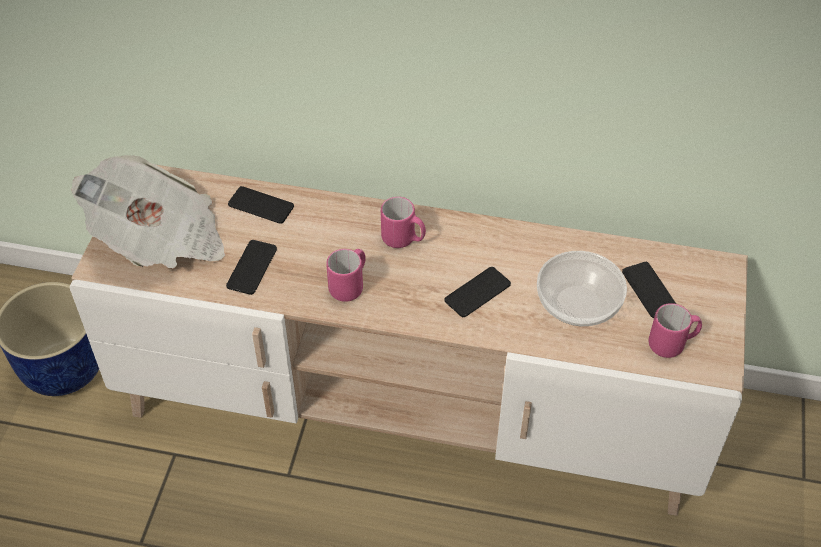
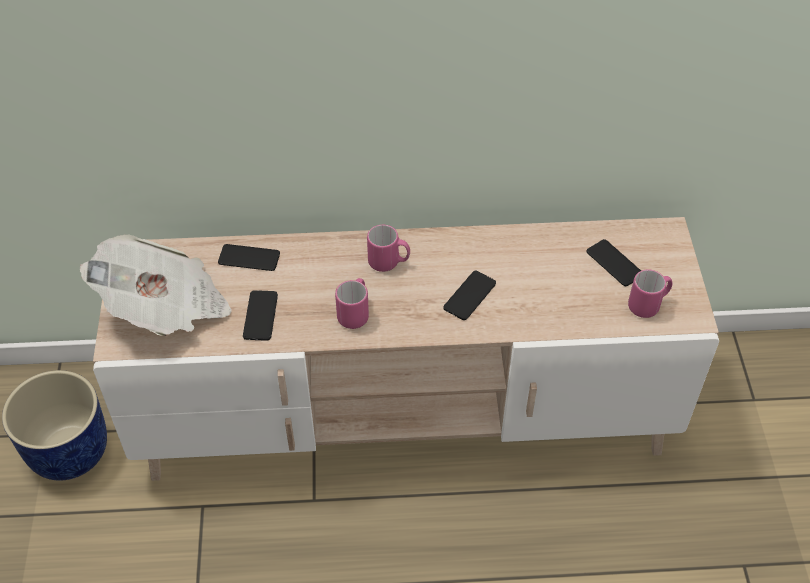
camera: 15 degrees left, 0 degrees up
bowl [537,251,627,326] -> none

